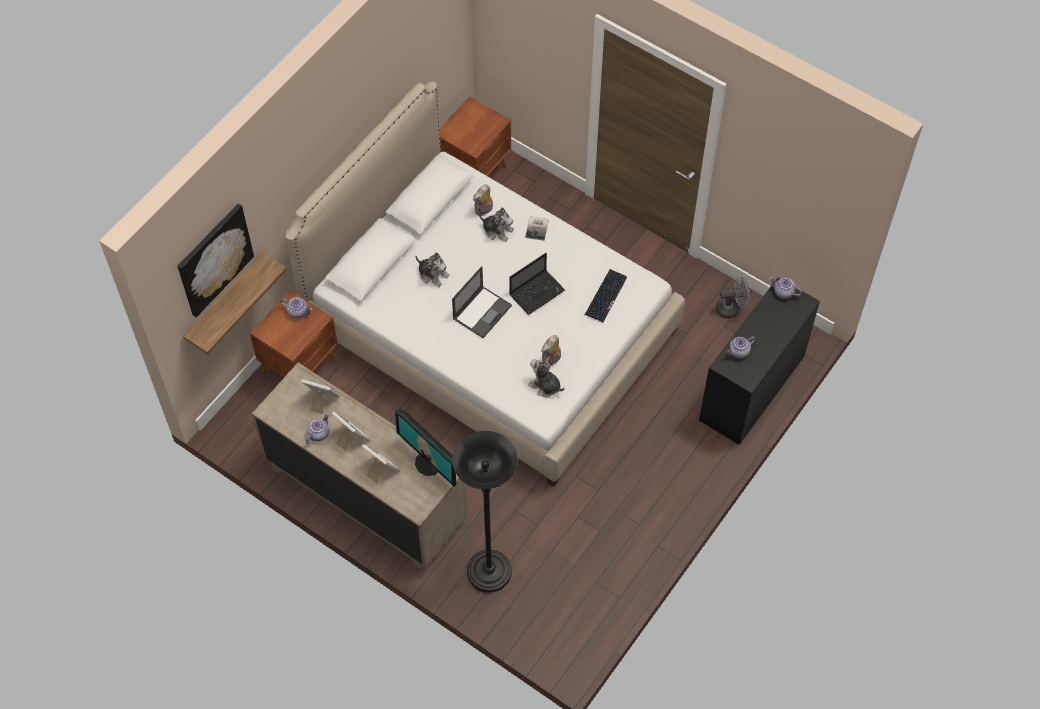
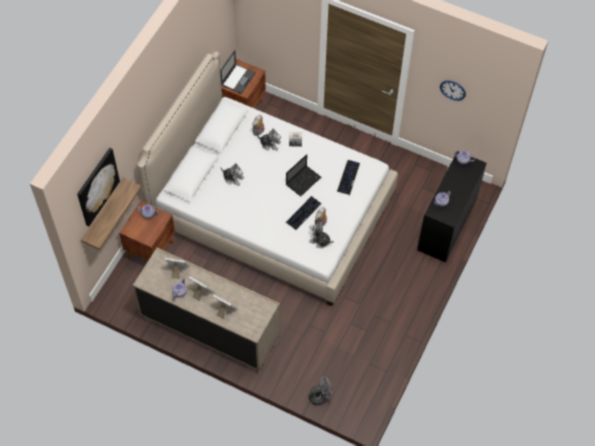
camera: 10 degrees left, 0 degrees up
monitor [395,409,456,487] -> none
laptop [452,266,512,338] -> laptop moved to [220,50,256,94]
black floor lamp [452,431,518,593] -> none
grey fan [716,277,750,319] -> grey fan moved to [309,376,332,405]
none -> keyboard [286,196,321,230]
none -> wall clock [440,81,466,101]

